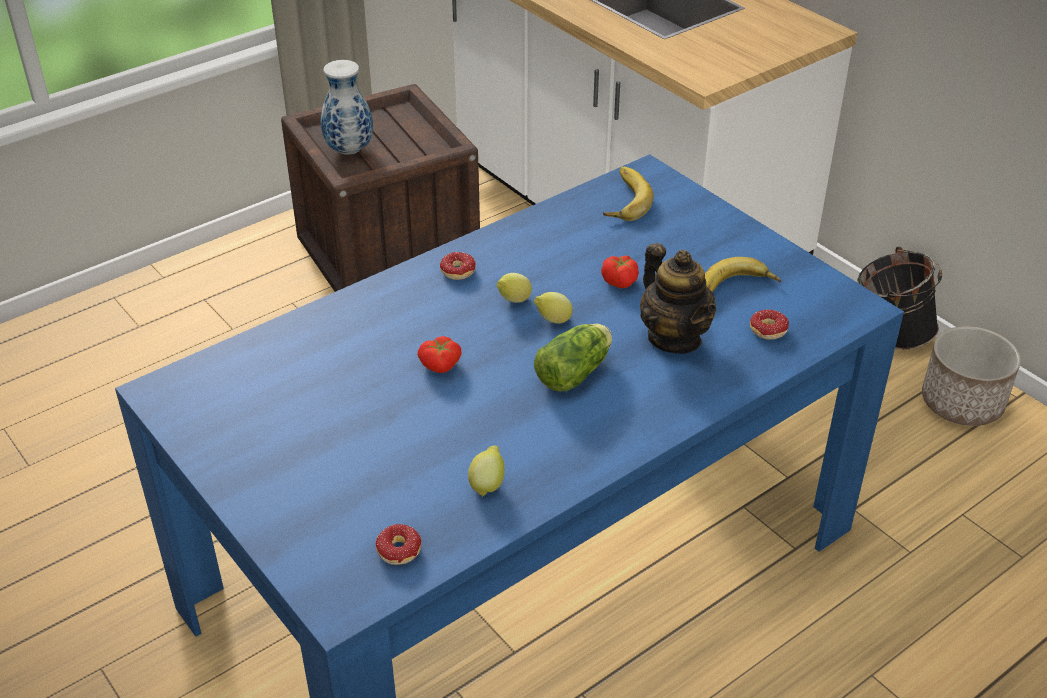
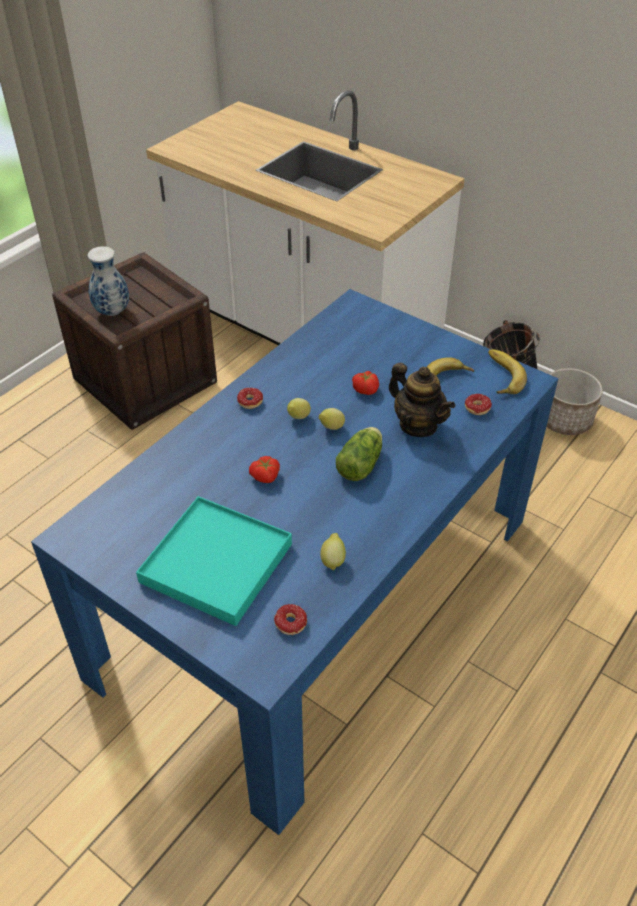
camera: 15 degrees left, 5 degrees up
banana [603,167,654,221] -> banana moved to [488,349,527,394]
none -> turquoise tray [136,496,292,626]

